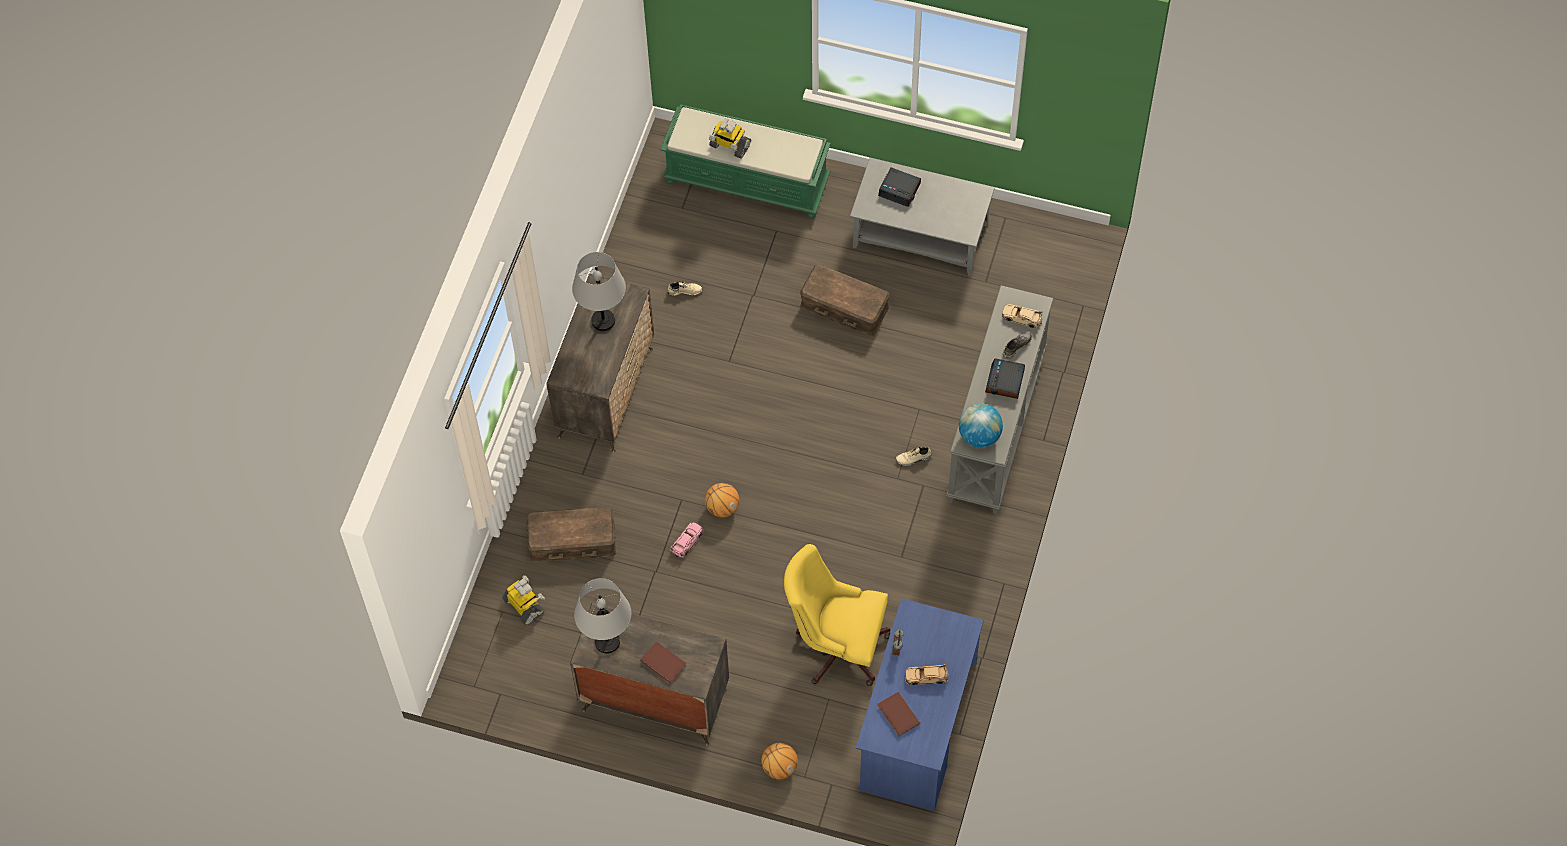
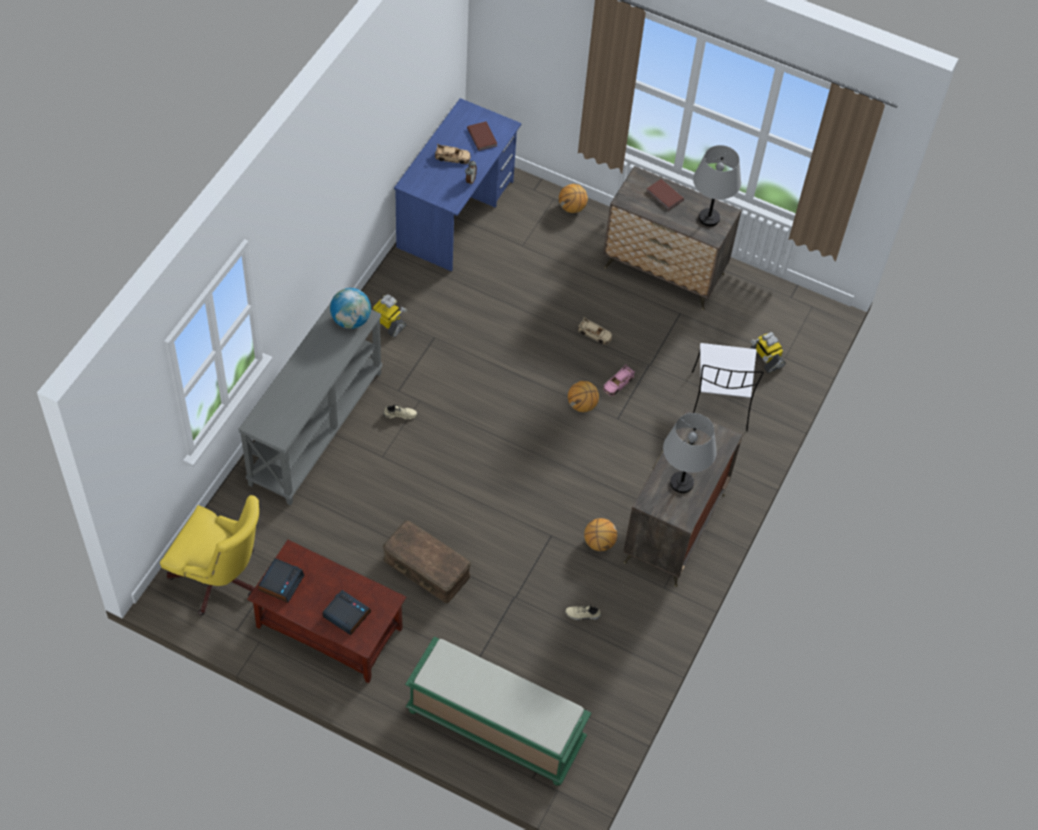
camera: 175 degrees left, 5 degrees down
brown storage box [526,507,616,562] -> white chair [692,343,764,432]
toy robot [709,119,751,159] -> toy robot moved to [371,294,407,337]
yellow office chair [784,544,890,686] -> yellow office chair moved to [160,495,259,616]
grey coffee table [850,158,995,276] -> brown coffee table [247,540,406,683]
alarm clock [985,358,1025,399] -> alarm clock moved to [258,558,304,603]
beige toy car [1002,304,1043,328] -> beige toy car moved to [578,317,612,345]
grey shoe [1003,333,1032,358] -> none
none -> basketball [584,518,617,551]

